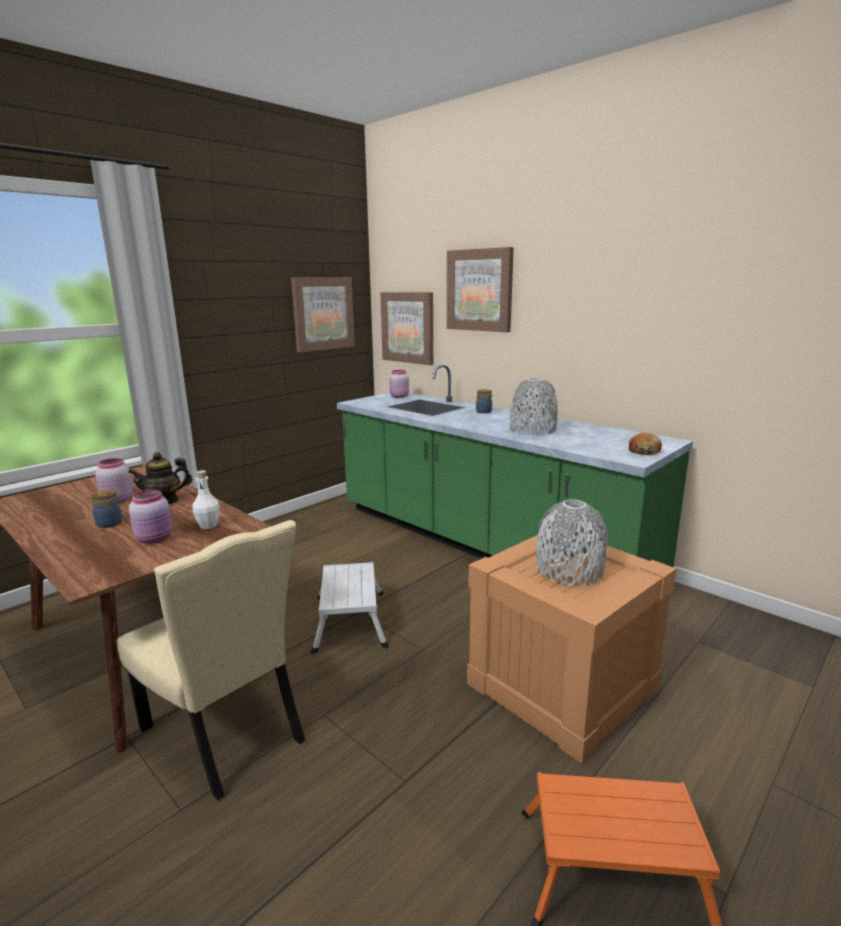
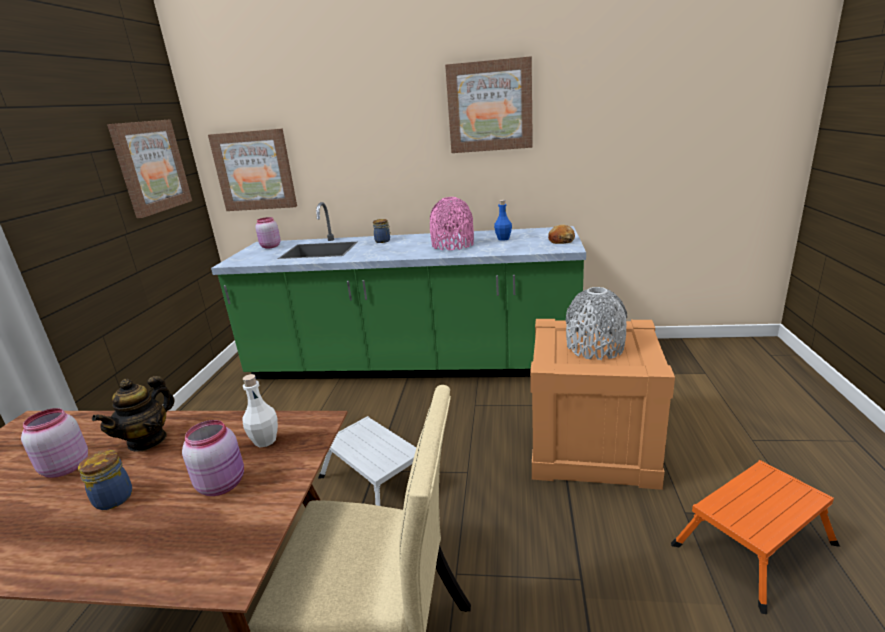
camera: 35 degrees left, 5 degrees up
picture [447,247,514,332] -> picture moved to [445,56,533,153]
grey vase [510,378,558,434] -> pink vase [430,197,474,250]
none -> blue bottle [494,200,512,241]

